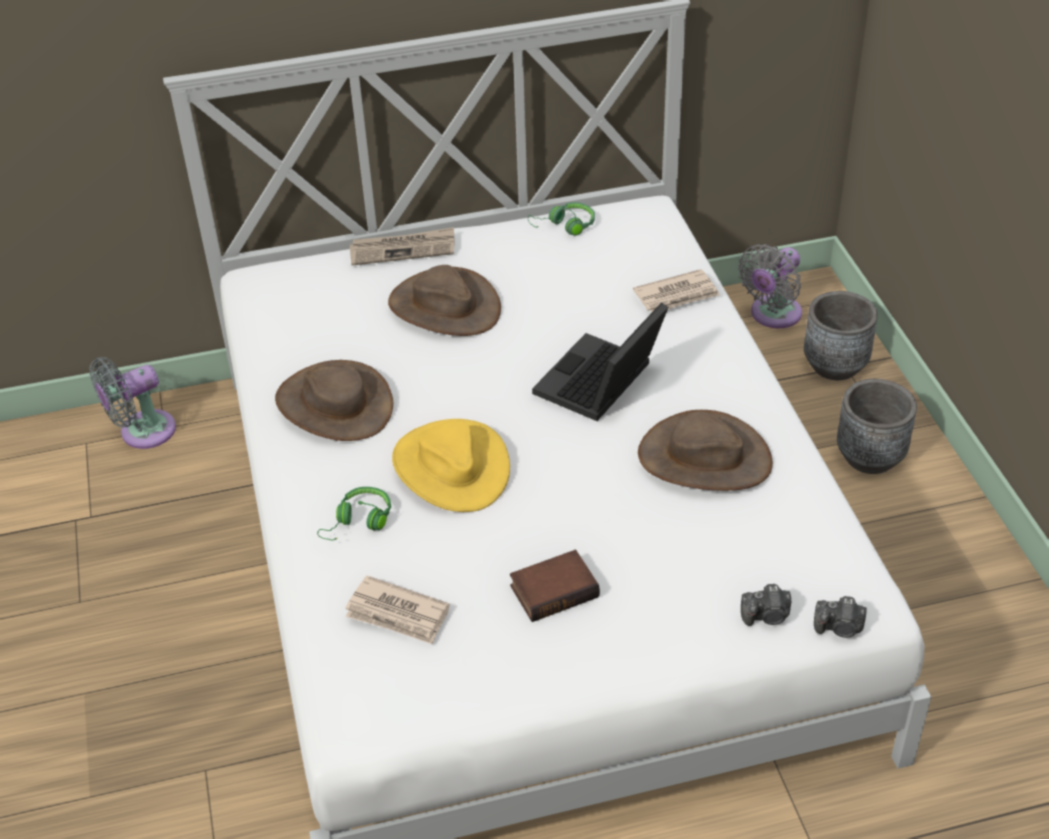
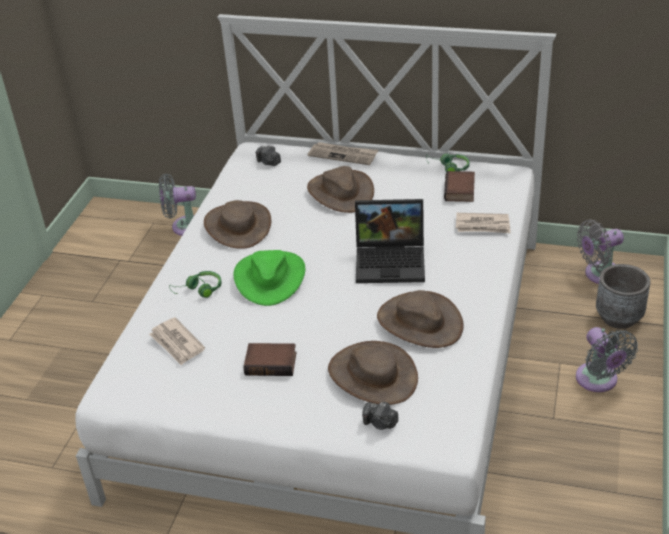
camera: 30 degrees right, 5 degrees down
yellow hat [392,419,510,512] -> green hat [234,250,305,306]
laptop [532,302,668,421] -> laptop turned 150 degrees counterclockwise [355,199,425,283]
camera [814,596,867,638] -> camera moved to [256,145,281,166]
grey planter [837,379,917,474] -> grey fan [576,327,638,392]
none -> brown hat [328,341,418,405]
none -> book [444,171,475,202]

